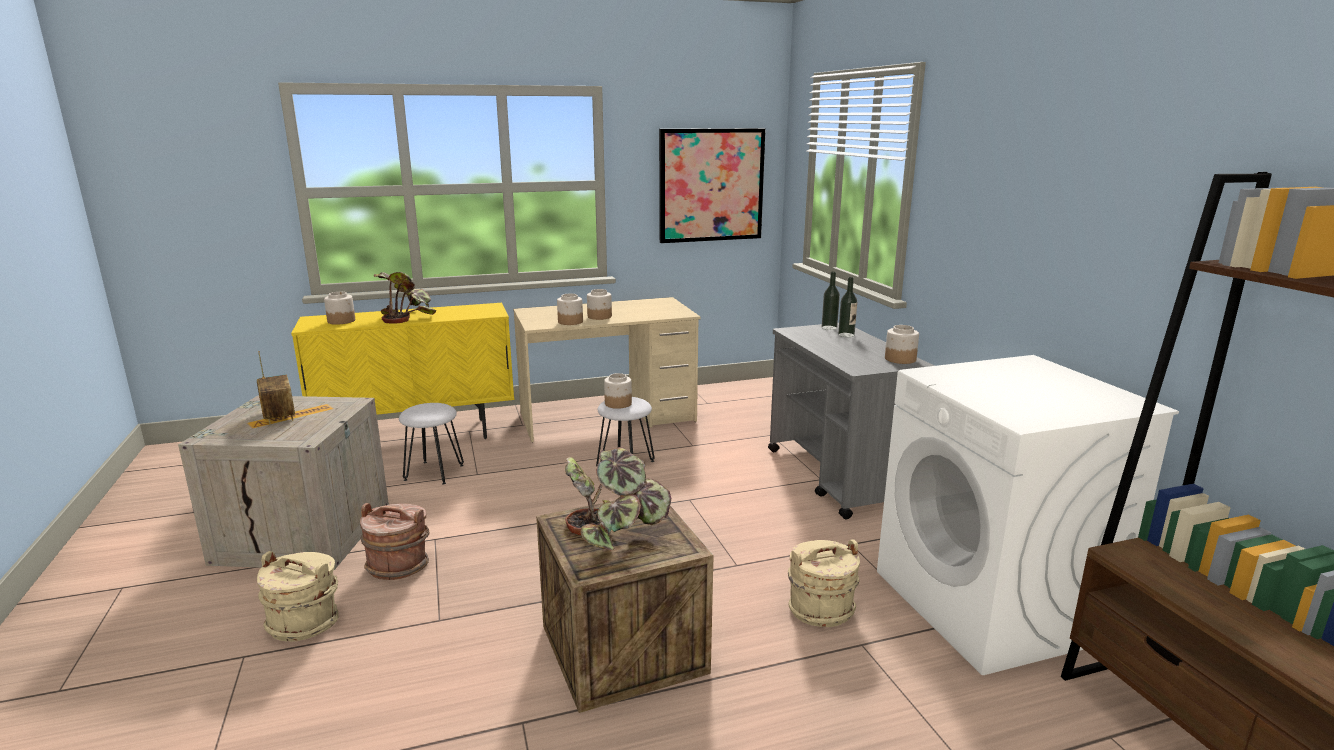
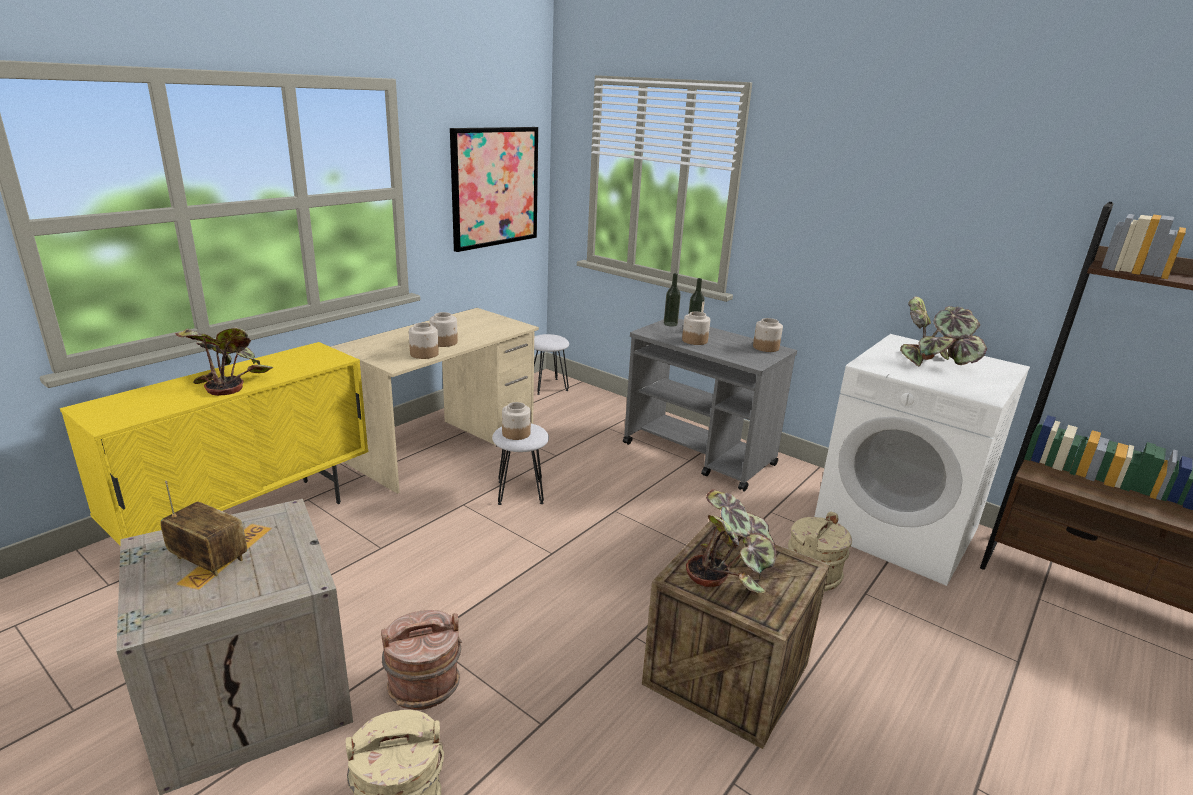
camera: 35 degrees left, 5 degrees up
jar [324,292,355,325] -> jar moved to [682,312,710,345]
white stool [399,403,464,484] -> white stool moved to [534,334,569,395]
none -> potted plant [900,296,987,366]

